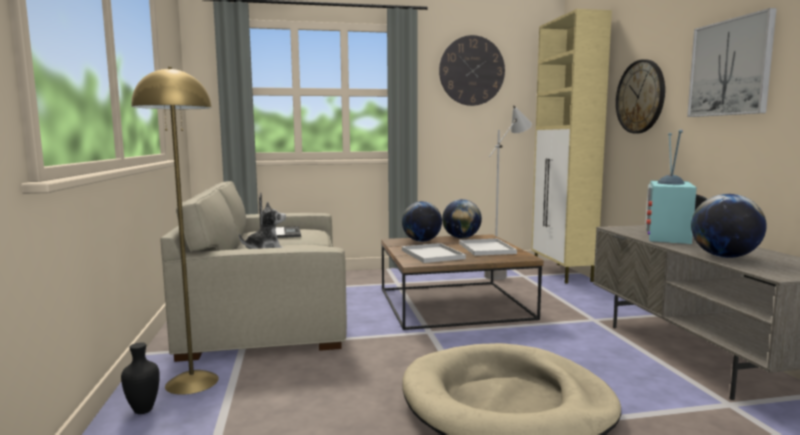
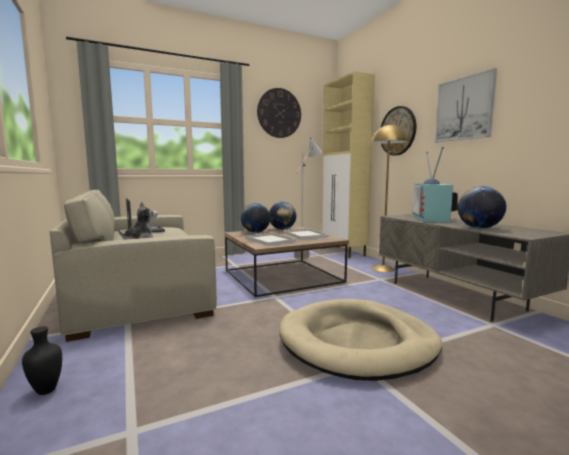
camera: 15 degrees left, 0 degrees up
yellow floor lamp [131,67,219,395] -> yellow floor lamp moved to [371,124,406,272]

